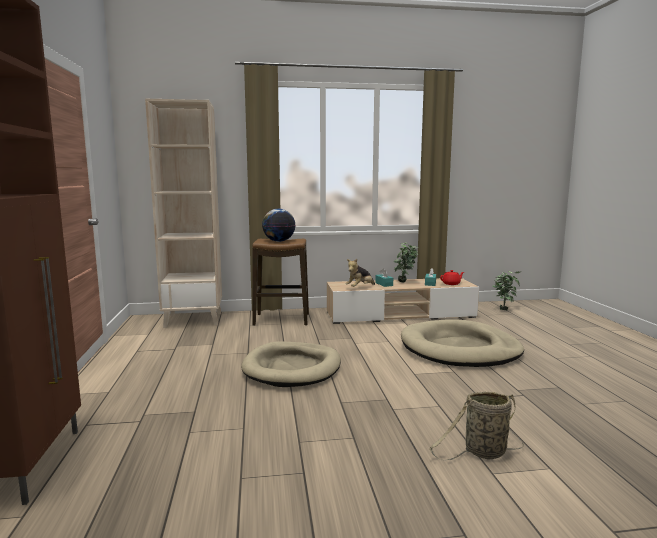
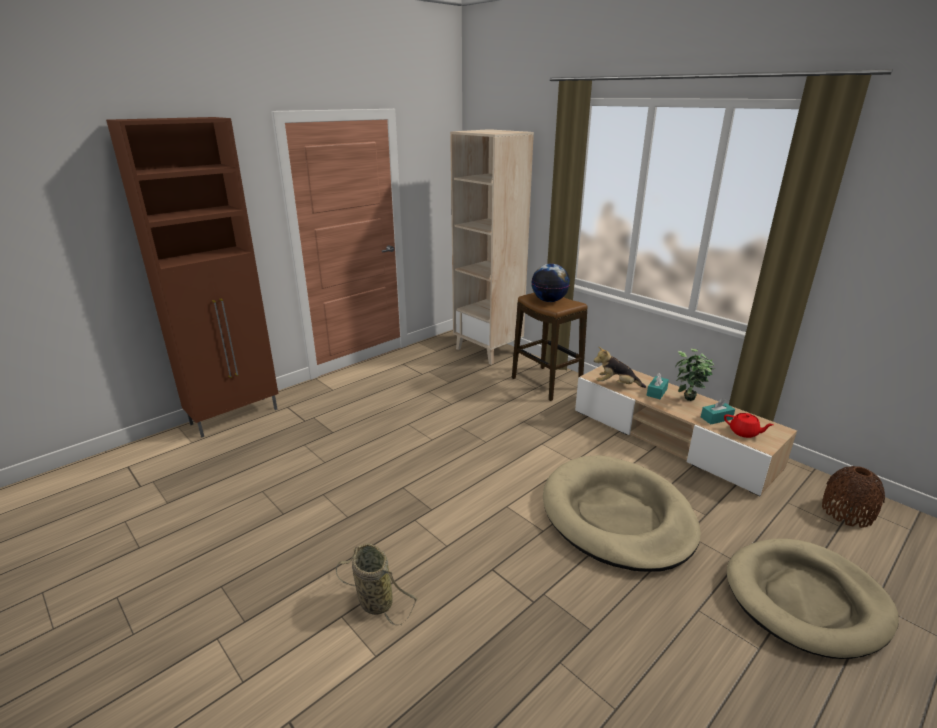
camera: 55 degrees right, 15 degrees up
beige dog bed [241,341,341,387] -> beige dog bed moved to [727,539,899,659]
potted plant [492,271,521,310] -> brown vase [822,466,885,528]

